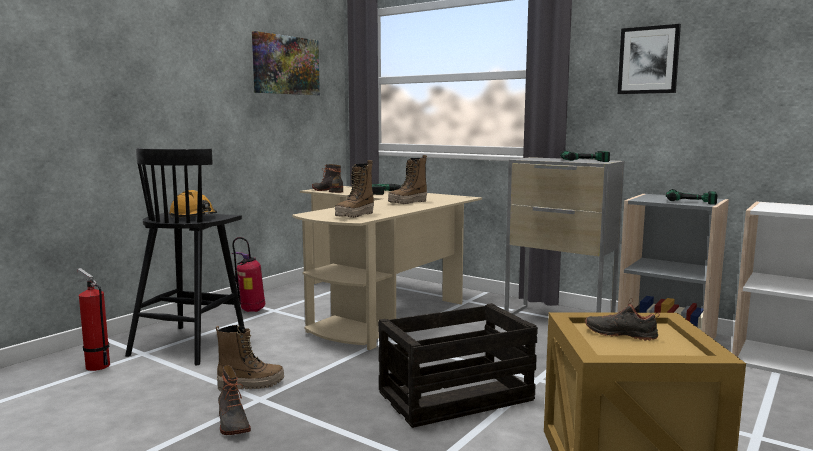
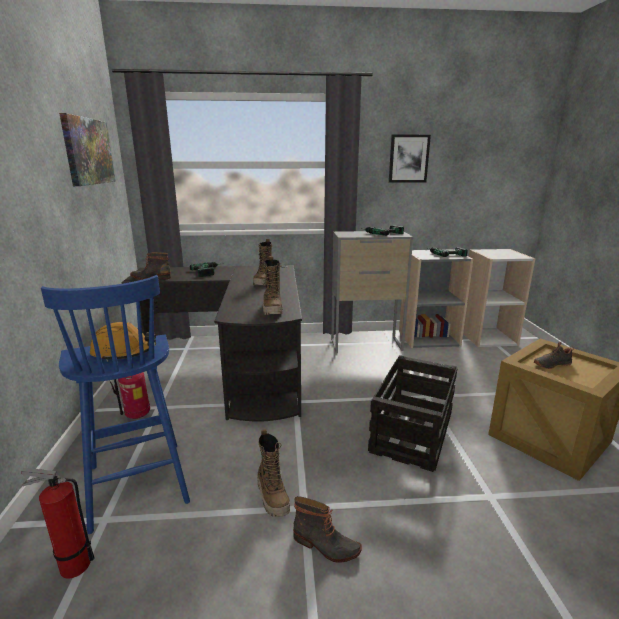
camera: 40 degrees left, 10 degrees up
black stool [125,148,244,365] -> blue stool [41,275,190,534]
boot [216,325,284,391] -> boot turned 120 degrees clockwise [257,429,290,517]
beige desk [292,186,482,350] -> black desk [121,265,302,422]

